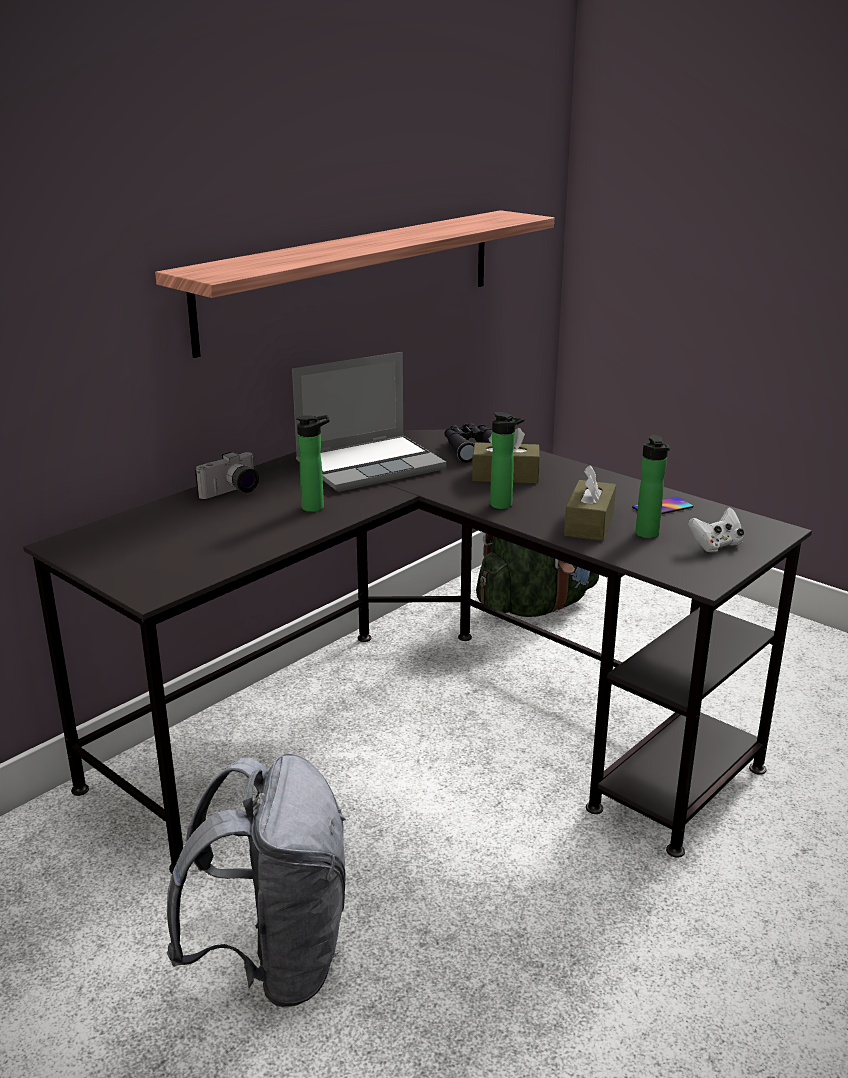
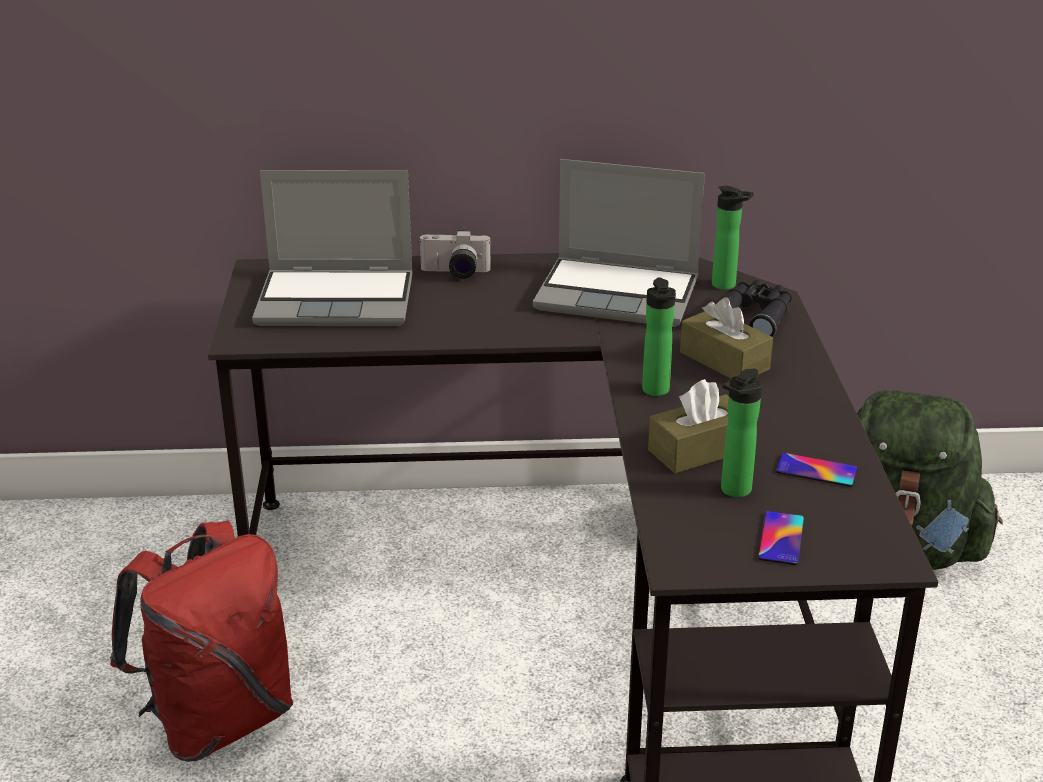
camera: 45 degrees right, 5 degrees up
shelf [155,210,554,358] -> none
grey backpack [166,754,346,1008] -> red backpack [110,521,293,762]
bottle [296,415,330,512] -> bottle moved to [712,186,754,290]
white game controller [688,507,744,552] -> phone [758,511,804,565]
none -> laptop [252,170,413,326]

